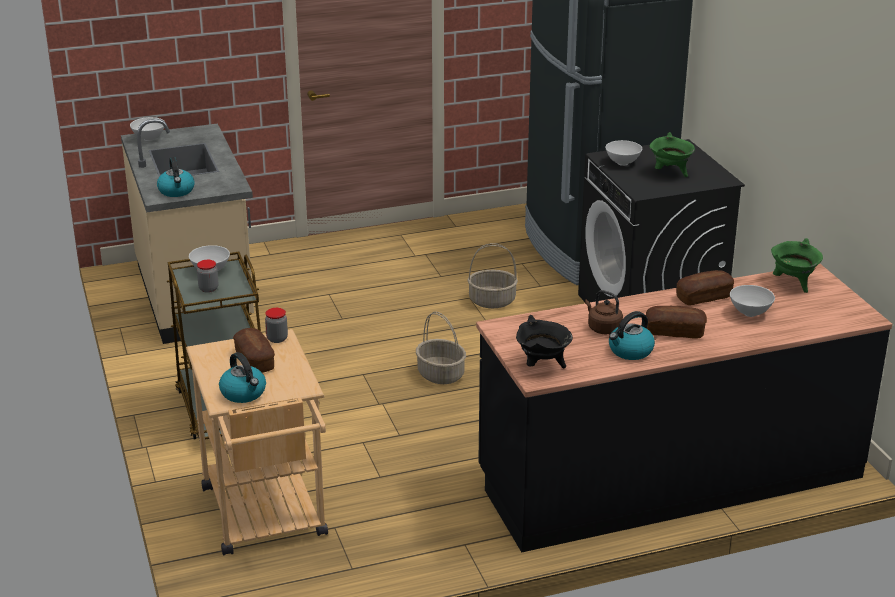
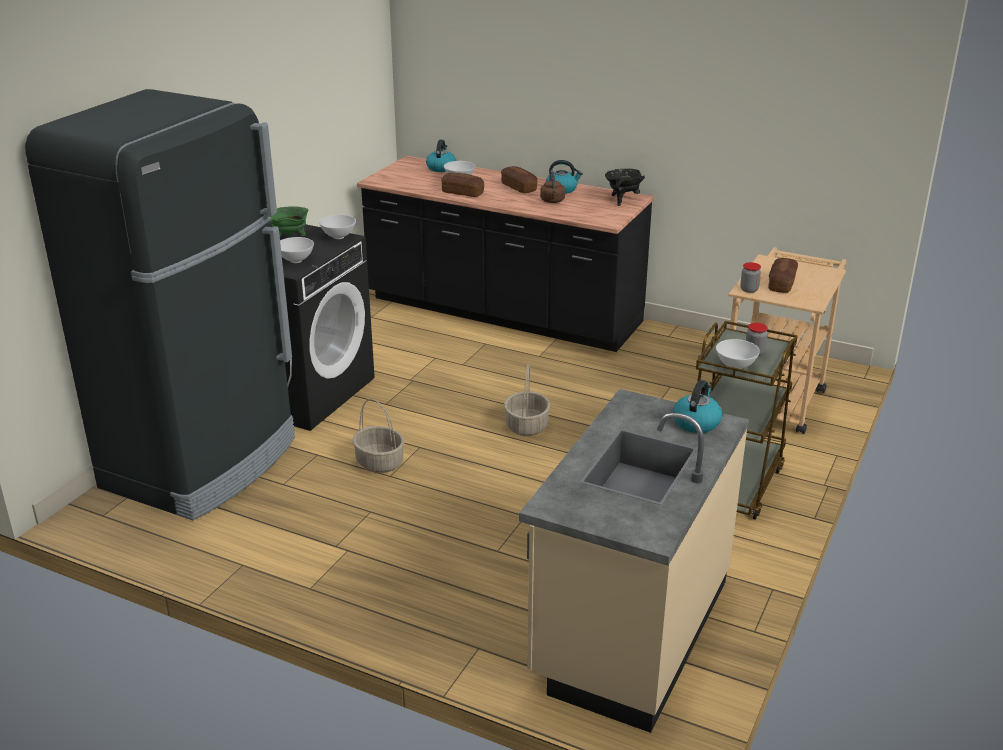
camera: 135 degrees left, 0 degrees up
white bowl [130,117,165,141] -> white bowl moved to [319,215,356,239]
kettle [219,352,266,403] -> kettle moved to [426,139,456,172]
green cooking pot [771,238,823,293] -> none

